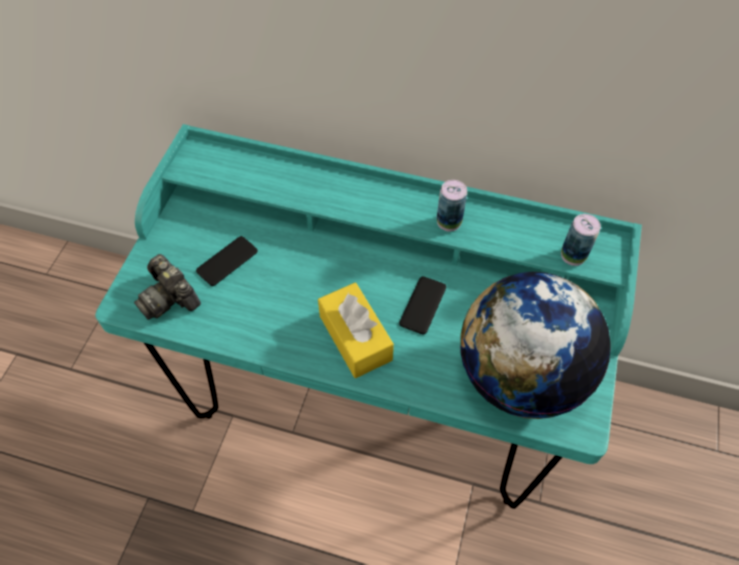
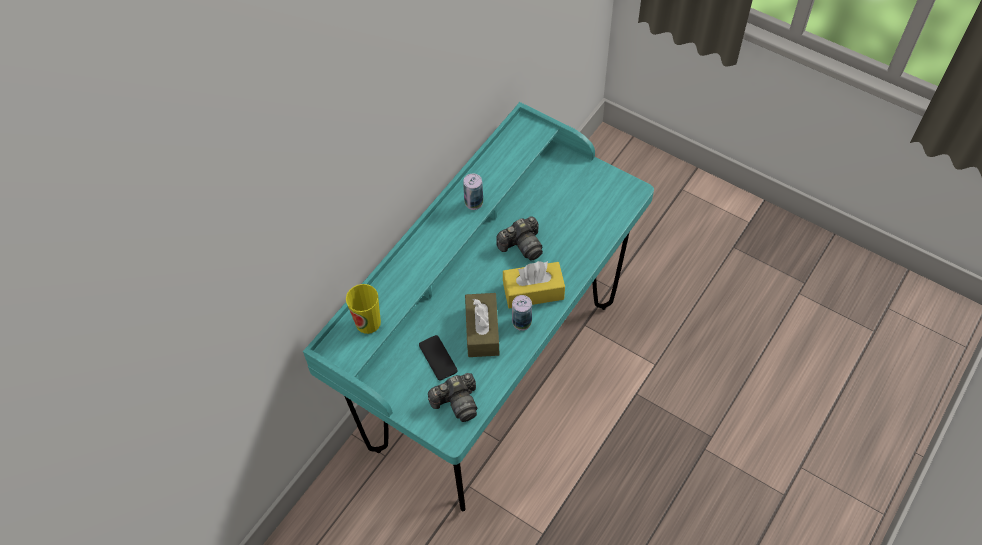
camera: 70 degrees left, 0 degrees up
phone [399,276,446,335] -> camera [496,216,543,260]
globe [460,272,611,419] -> none
can [561,214,601,266] -> can moved to [512,295,532,331]
none -> cup [346,284,381,334]
none -> brown tissue box [465,293,499,357]

